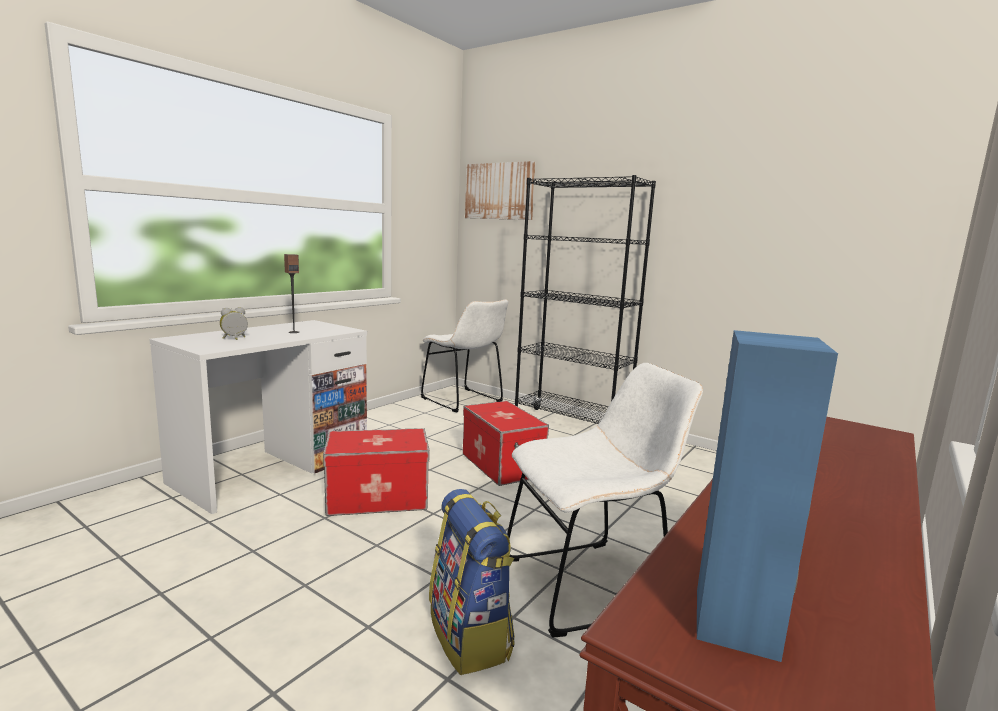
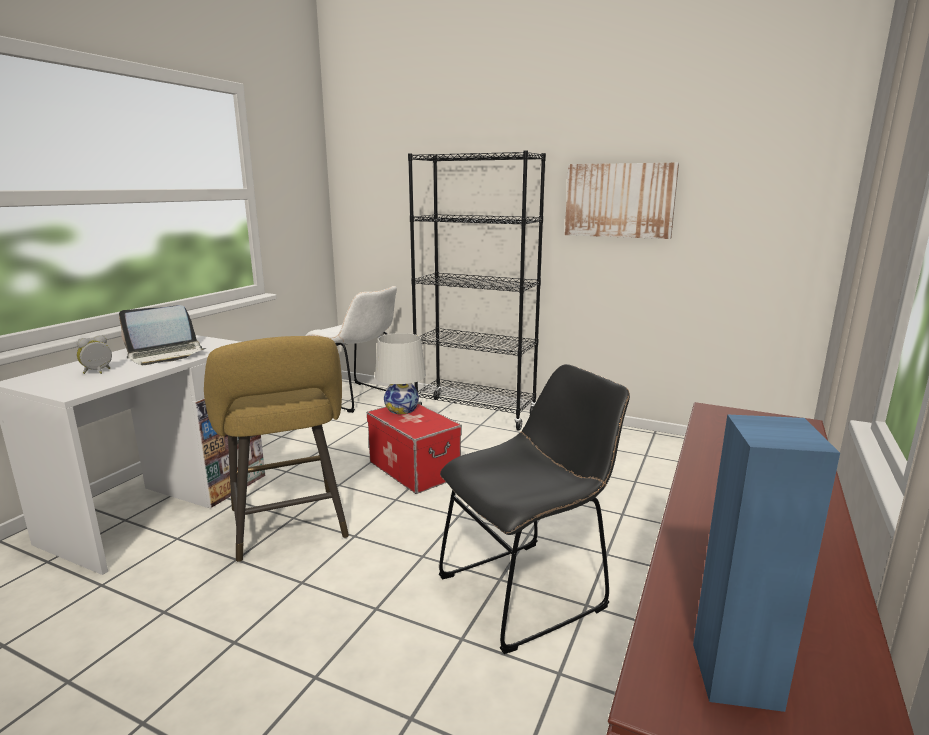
camera: 10 degrees left, 5 degrees up
speaker [284,254,299,333] -> laptop [119,305,206,365]
storage box [323,428,430,516] -> yellow stool [204,336,349,562]
backpack [429,489,515,675] -> none
picture [465,161,535,220] -> picture moved to [565,163,679,239]
white chair [507,363,703,638] -> black chair [439,364,630,654]
none -> white table lamp [375,333,426,414]

